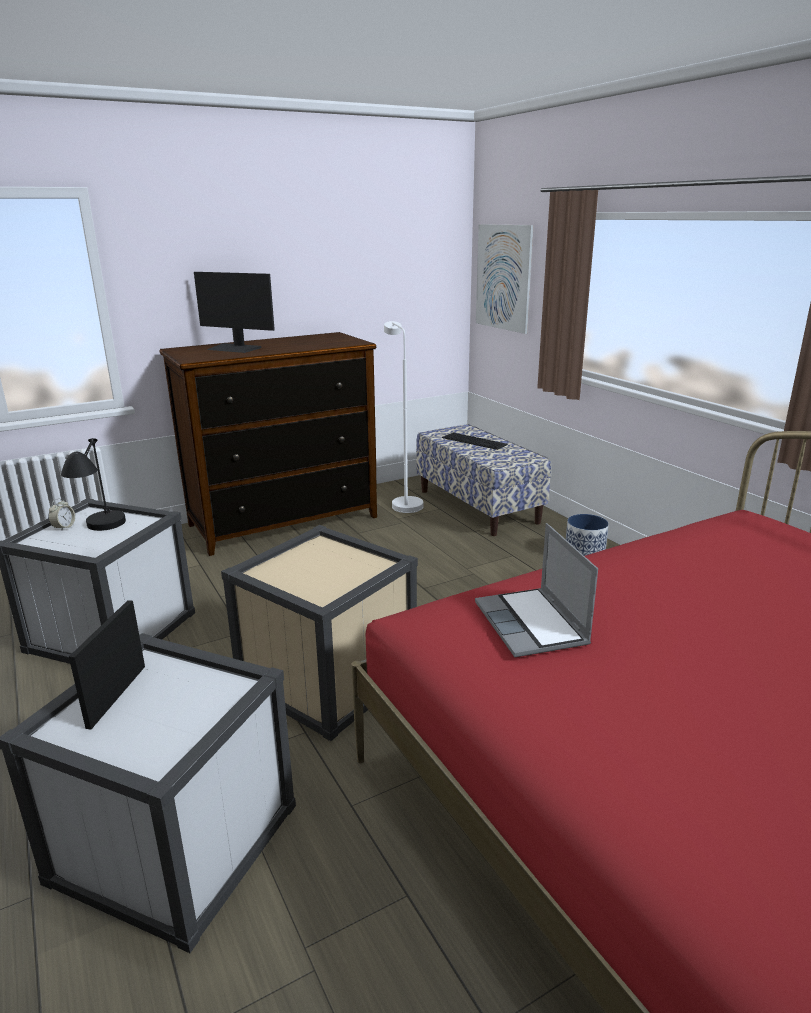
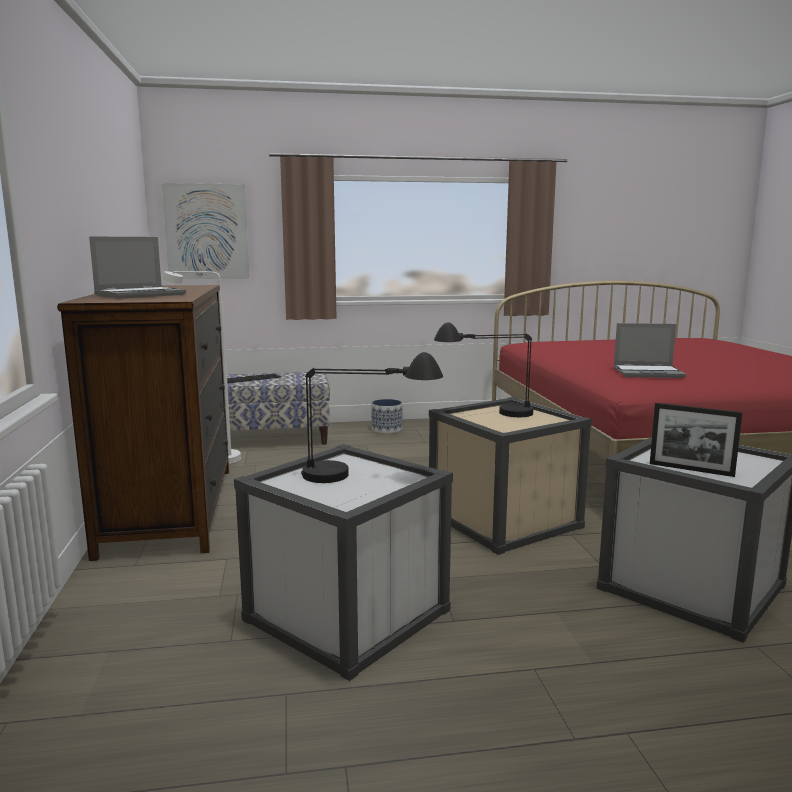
camera: 70 degrees left, 10 degrees down
alarm clock [48,498,75,530] -> none
monitor [194,272,275,353] -> laptop [89,237,186,299]
none -> black table lamp [434,322,533,417]

